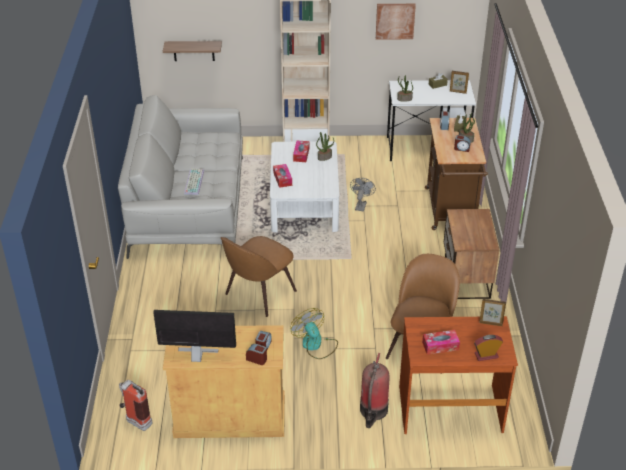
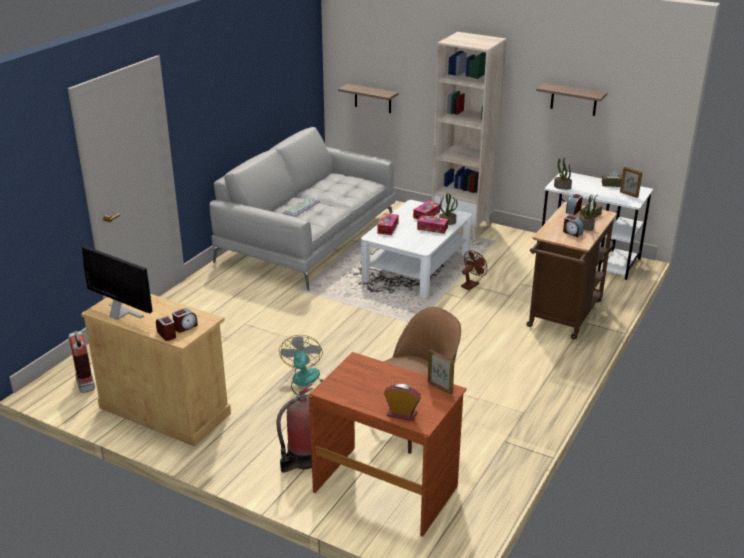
camera: 30 degrees right, 10 degrees down
brown chair [221,236,297,317] -> none
grey fan [350,178,376,212] -> brown fan [461,250,487,290]
picture [376,4,416,40] -> shelf [536,83,607,116]
tissue box [422,330,460,355] -> tissue box moved to [417,215,448,234]
nightstand [444,209,499,299] -> none

